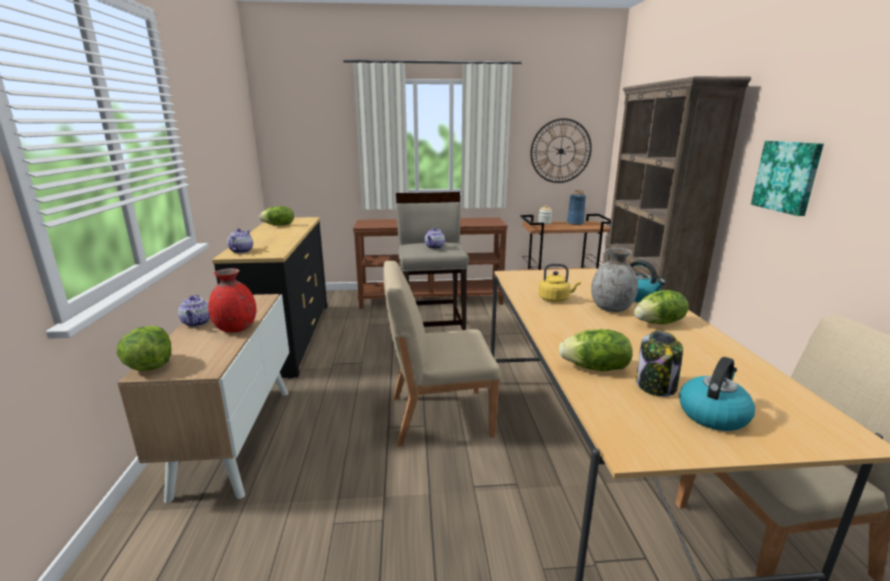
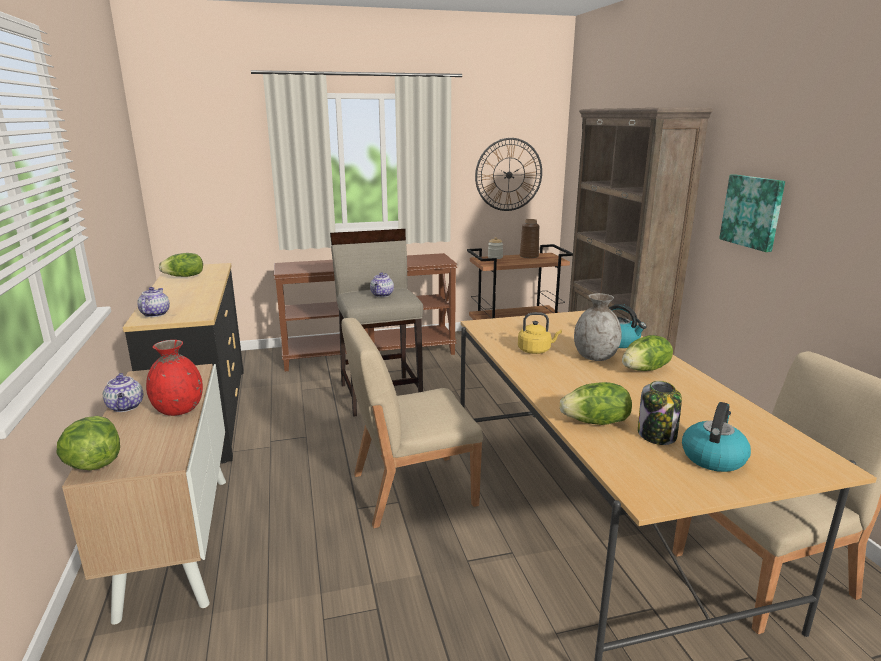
camera: 10 degrees left, 0 degrees up
blue vase [567,190,586,225] -> brown vase [520,219,539,258]

